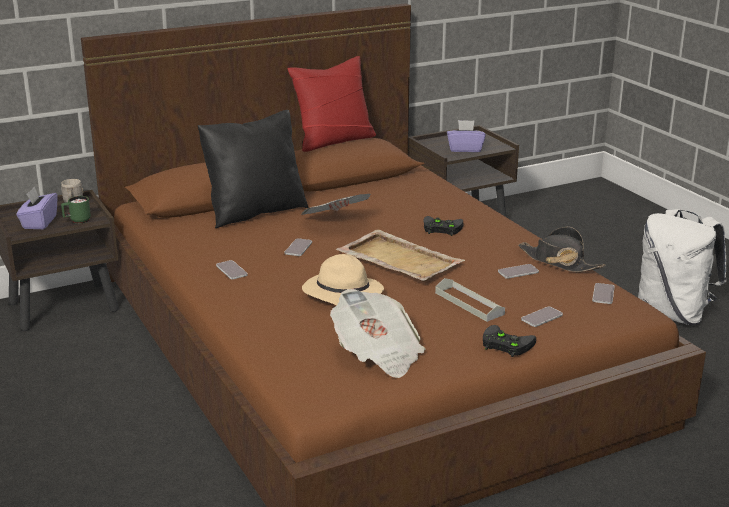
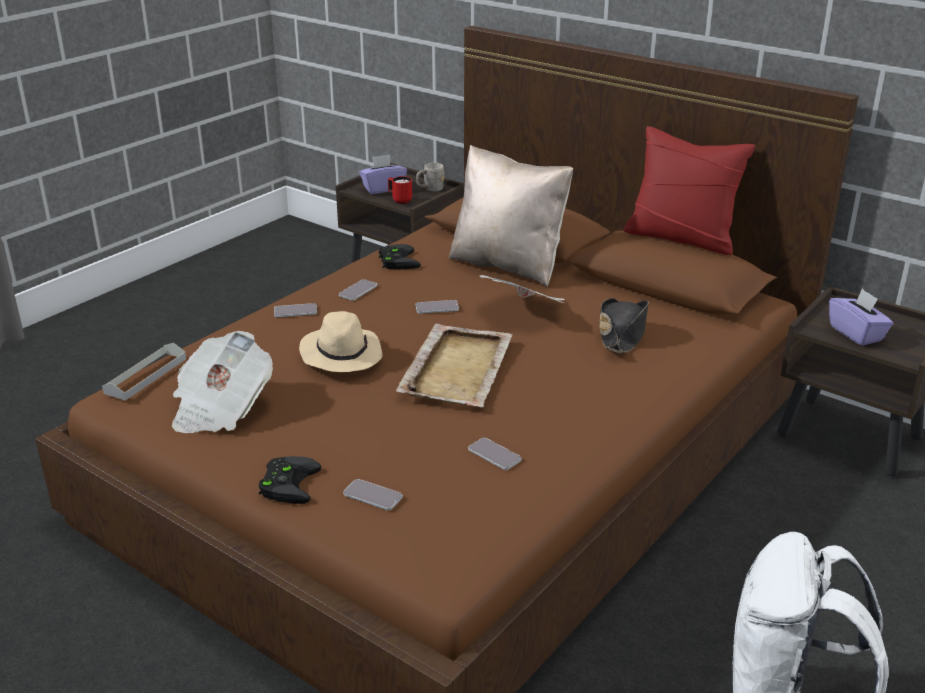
camera: 65 degrees right, 5 degrees up
green mug [61,196,91,224] -> red mug [388,176,412,204]
black pillow [198,110,309,228] -> beige pillow [449,145,573,287]
black game controller [423,216,464,236] -> black game controller moved to [379,244,421,269]
grey tray [435,278,505,322] -> grey tray moved to [102,343,186,401]
black hat [518,227,605,272] -> black hat moved to [599,298,649,353]
phone [592,283,615,304] -> phone moved to [274,303,317,317]

